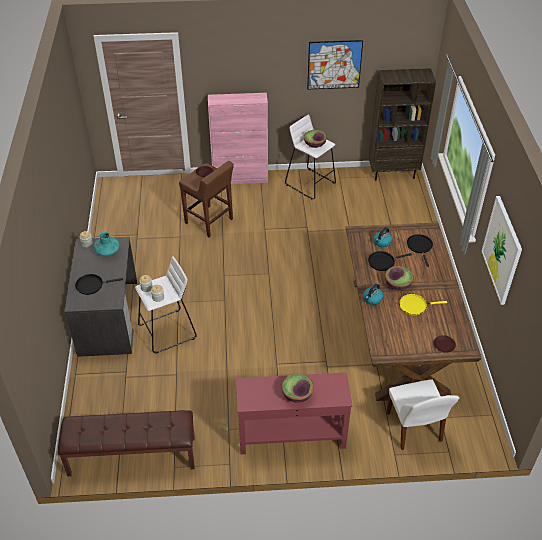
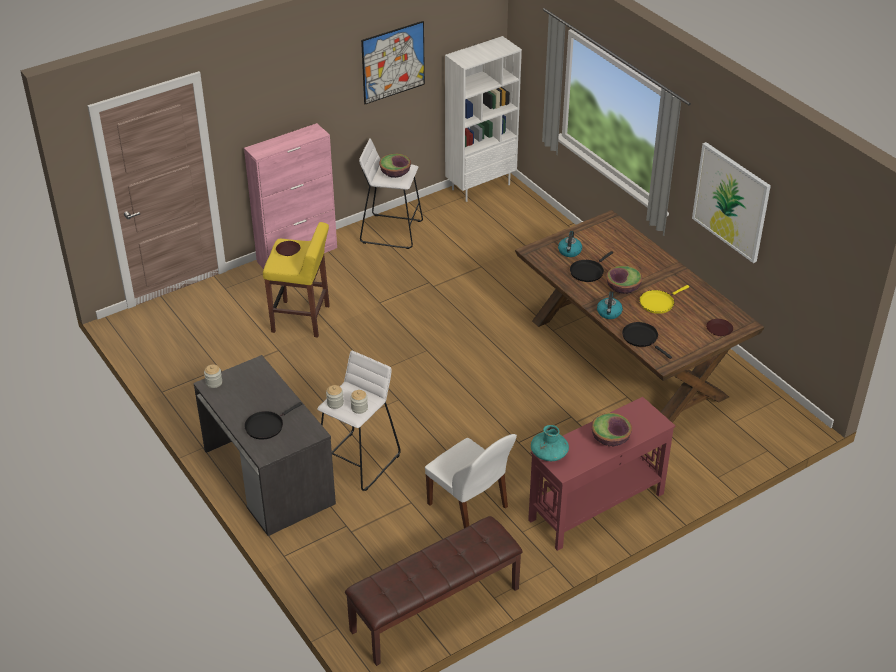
camera: 30 degrees left, 5 degrees down
turquoise vase [94,232,119,256] -> turquoise vase moved to [531,425,569,461]
brown stool [179,161,234,238] -> yellow stool [263,222,330,337]
brown bookcase [369,68,436,181] -> white bookcase [445,36,522,202]
white chair [386,380,459,450] -> white chair moved to [425,434,517,528]
black frying pan [407,234,433,267] -> black frying pan moved to [622,322,672,359]

